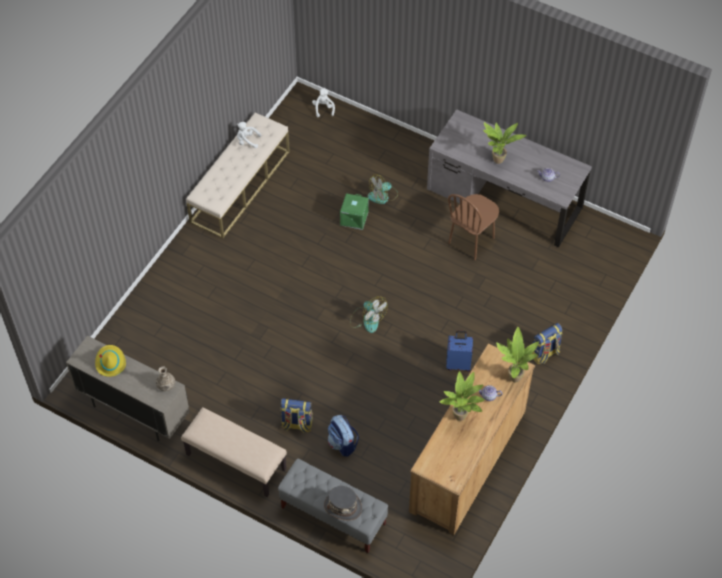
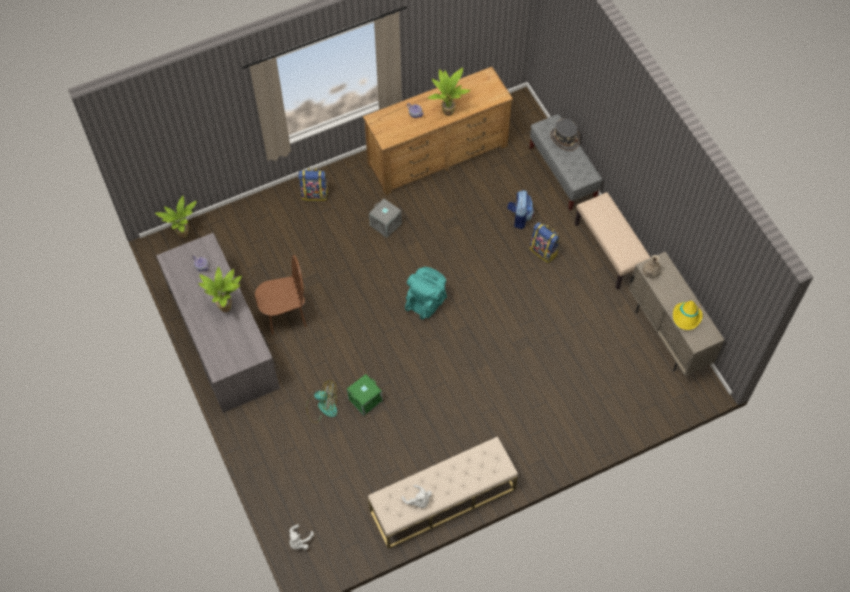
camera: 145 degrees left, 5 degrees up
fan [350,297,388,333] -> turquoise backpack [405,267,447,320]
blue suitcase [446,331,473,372] -> grey storage box [369,199,402,238]
potted plant [496,327,539,382] -> potted plant moved to [155,195,197,238]

